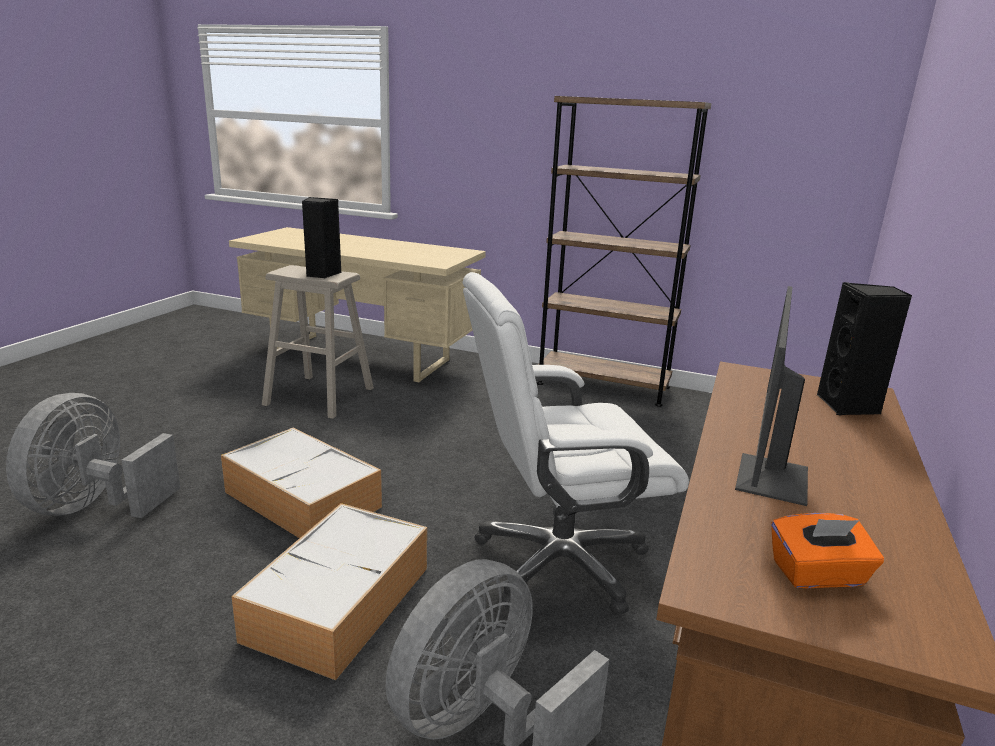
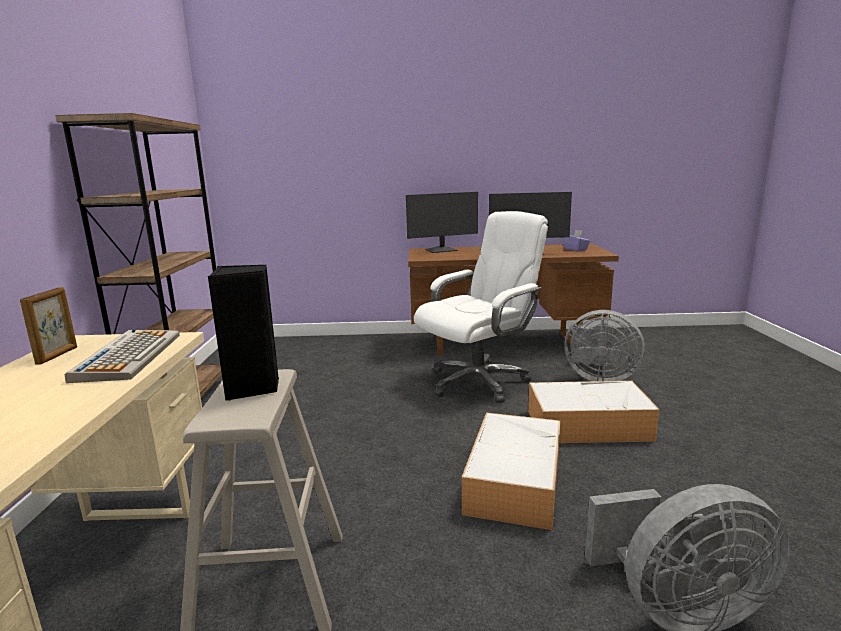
camera: 110 degrees left, 5 degrees down
white office chair [463,272,689,615] -> white office chair turned 90 degrees counterclockwise [414,211,548,403]
orange tissue box [771,513,884,588] -> purple tissue box [562,230,590,251]
black speaker [817,282,912,416] -> monitor [406,192,478,253]
none -> picture frame [20,287,77,365]
none -> keyboard [64,330,180,383]

